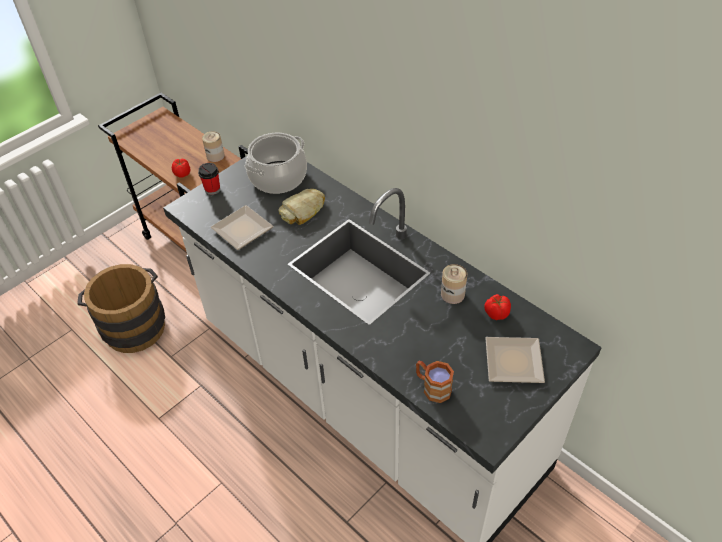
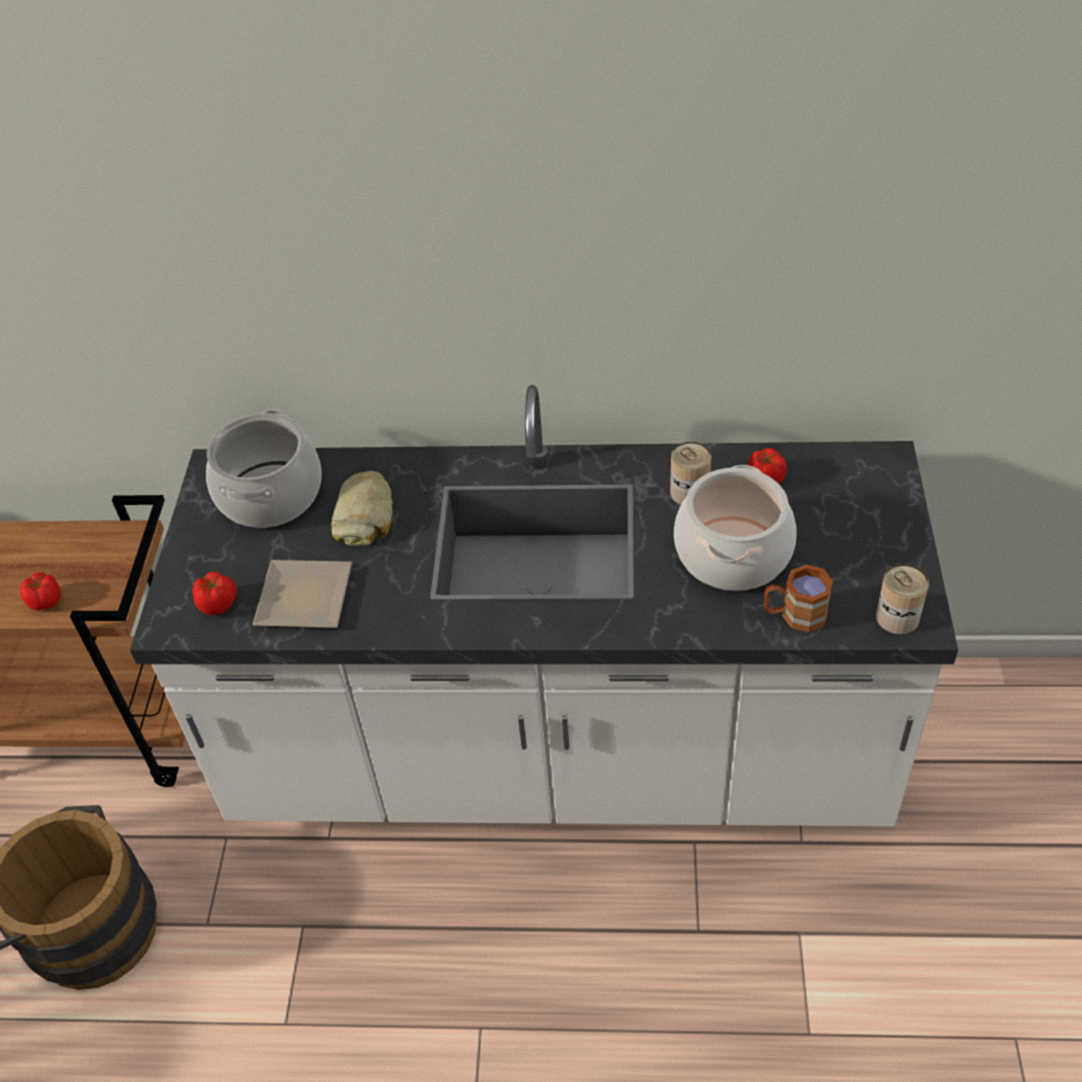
camera: 40 degrees left, 0 degrees up
cup [198,163,220,195] -> none
can [202,131,225,162] -> can moved to [876,564,929,634]
plate [485,337,545,383] -> none
none -> tomato [192,572,237,615]
none -> cooking pot [674,465,797,591]

